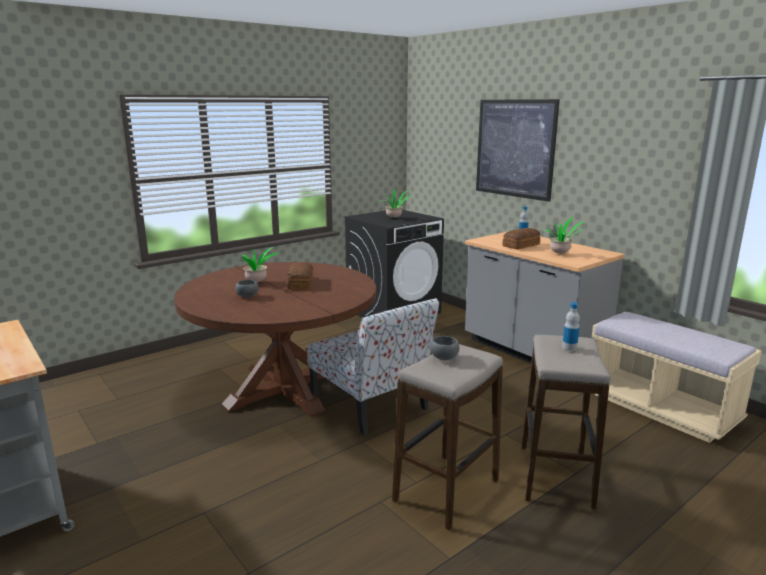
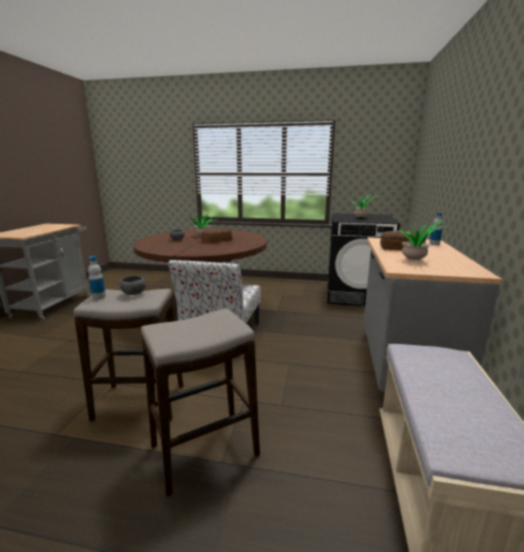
camera: 50 degrees right, 0 degrees up
picture [476,99,560,202] -> none
bottle [562,302,580,351] -> bottle moved to [88,256,106,300]

